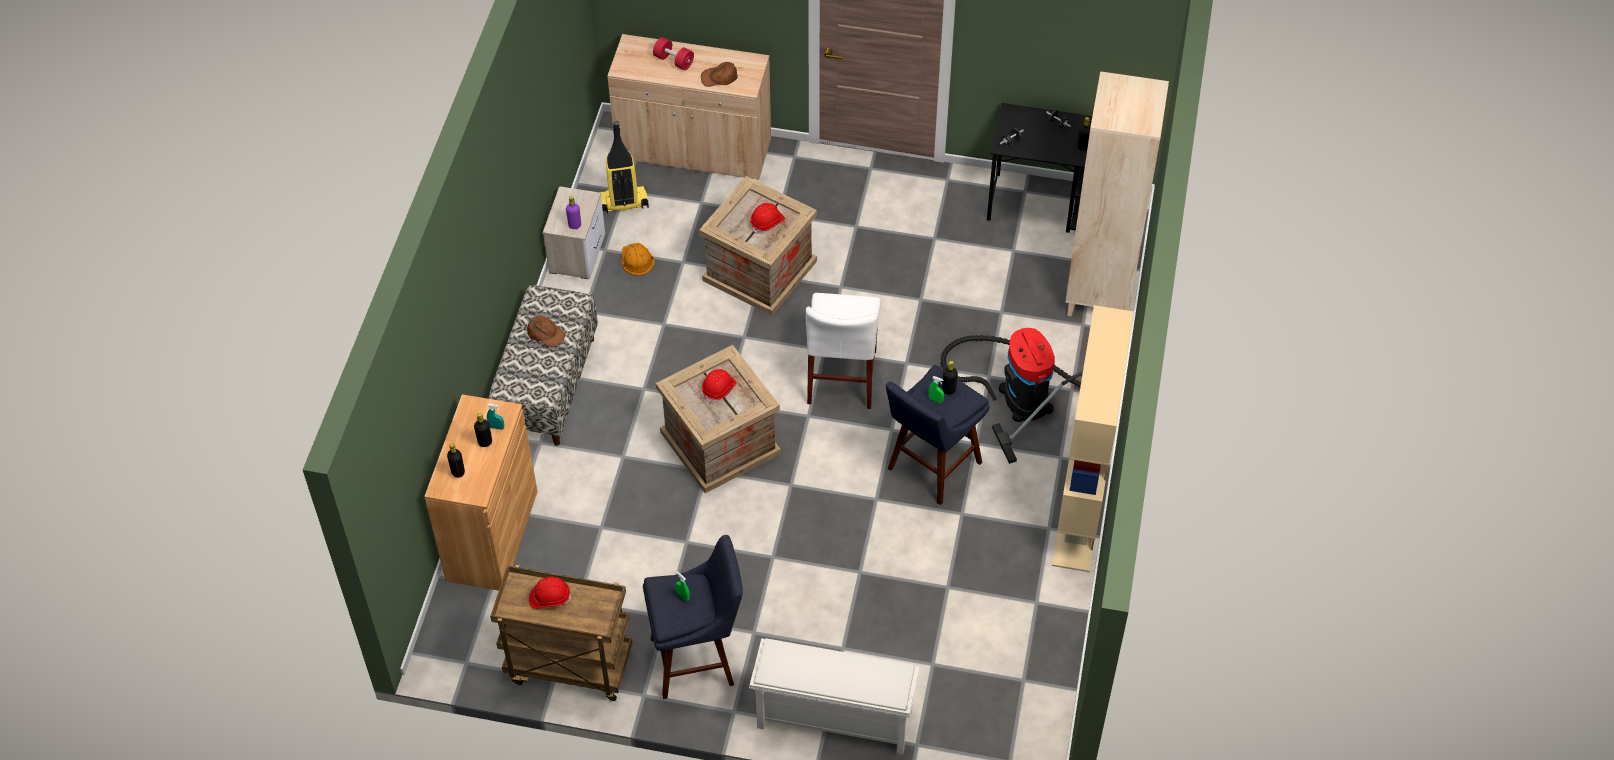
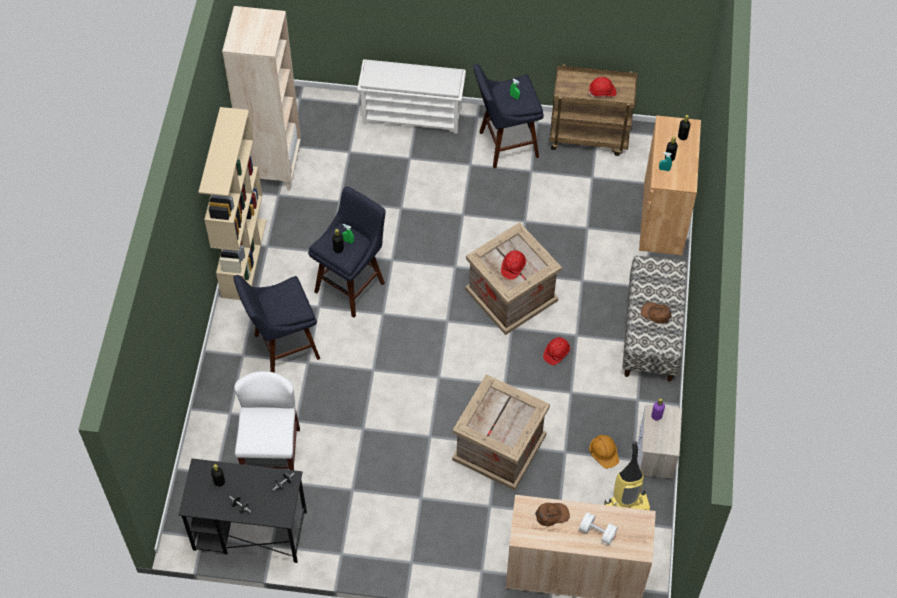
camera: 175 degrees right, 5 degrees up
red dumbbell [653,37,694,70] -> white dumbbell [579,512,618,545]
red hard hat [750,203,785,234] -> red hard hat moved to [543,337,570,365]
white chair [806,293,881,409] -> white chair moved to [234,371,300,470]
vacuum cleaner [941,328,1083,464] -> blue stool [233,275,320,373]
beige bookcase [1065,71,1169,316] -> beige bookcase moved to [222,6,301,191]

